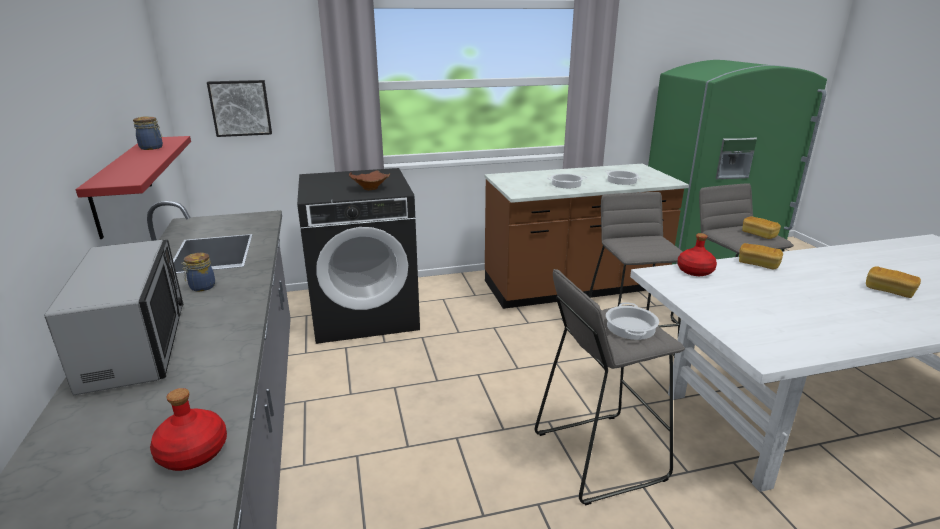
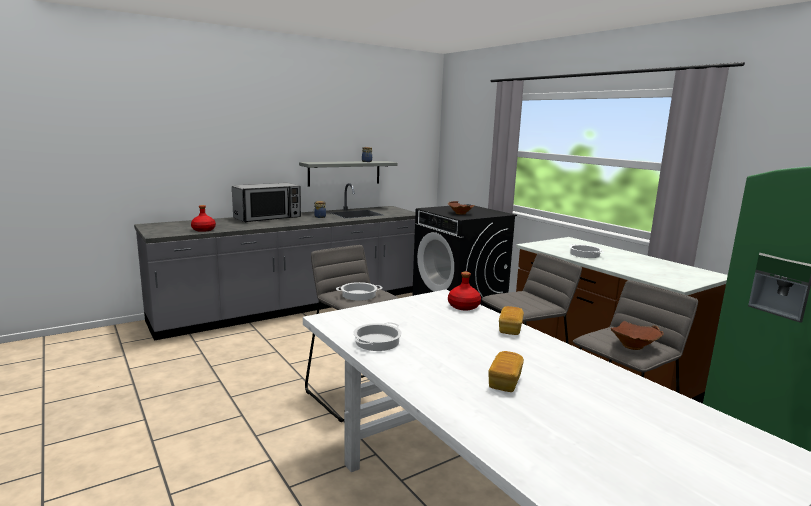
camera: 70 degrees right, 10 degrees down
red shelf [76,136,191,239] -> grey shelf [299,161,398,187]
picture [207,80,272,137] -> none
cooking pot [605,170,641,185] -> cooking pot moved to [353,322,402,351]
bread [742,216,781,239] -> brown bowl [611,321,664,350]

